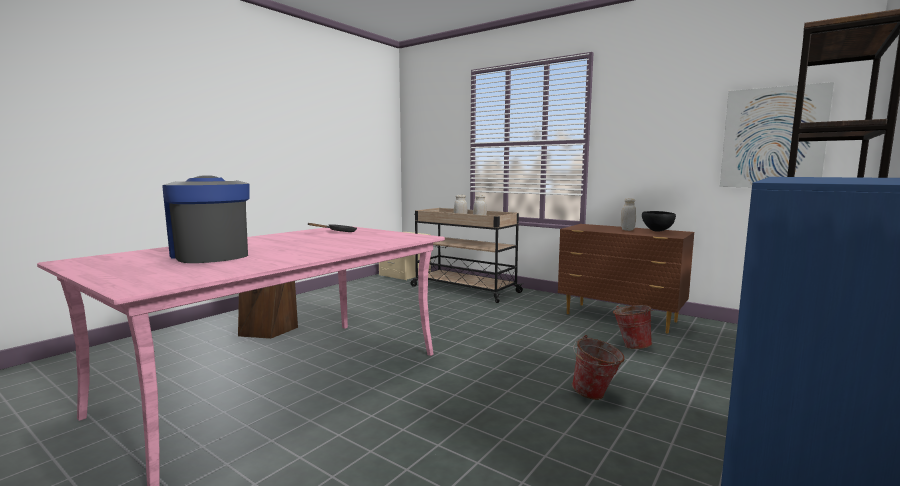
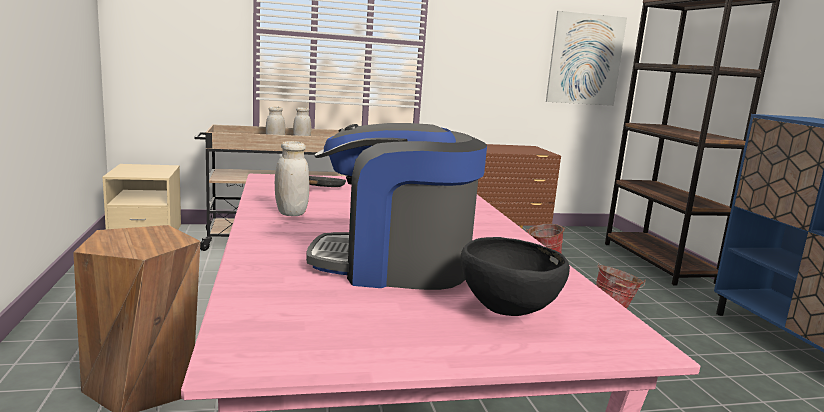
camera: 50 degrees left, 5 degrees up
white jar [621,198,636,231] -> white jar moved to [275,141,309,216]
black bowl [642,211,676,232] -> black bowl moved to [461,237,570,316]

